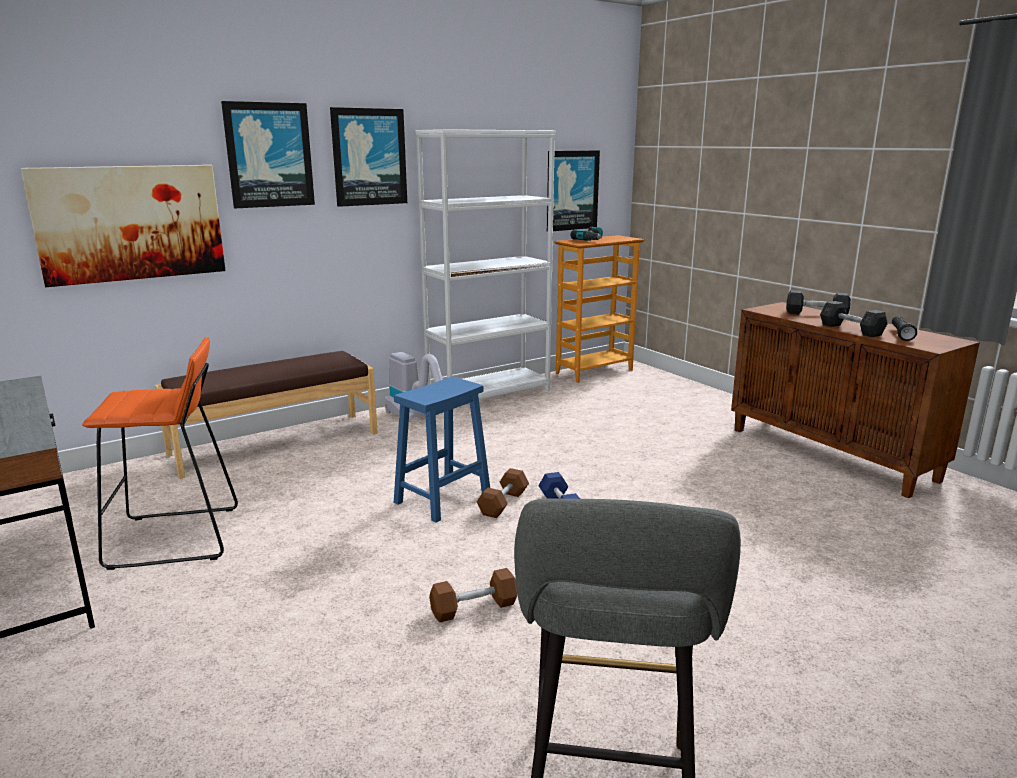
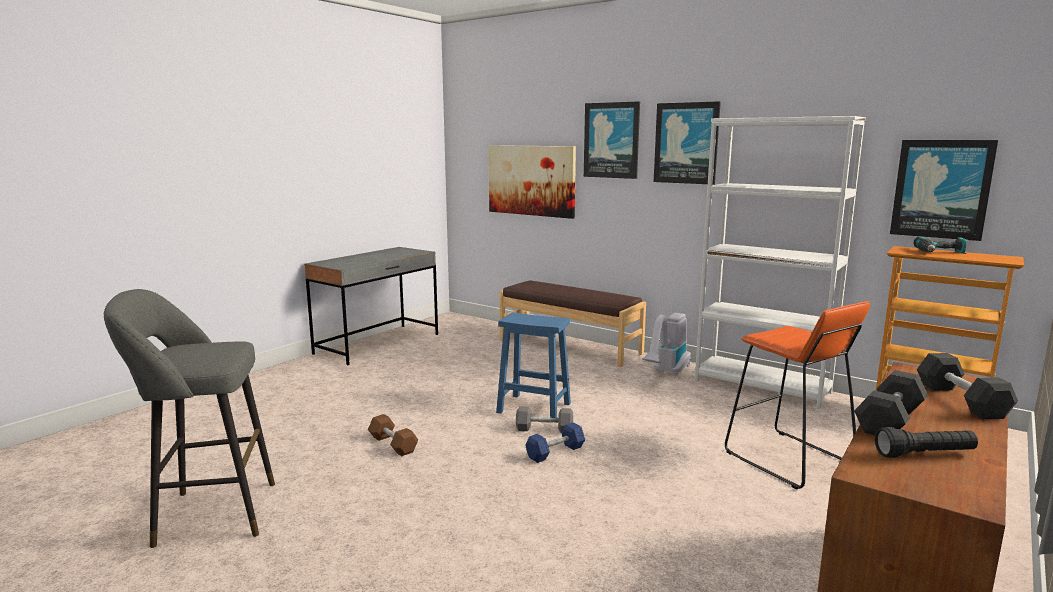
camera: 70 degrees right, 5 degrees down
orange stool [82,337,238,570] -> orange stool moved to [725,301,870,489]
brown dumbbell [477,468,529,518] -> grey dumbbell [516,406,573,433]

